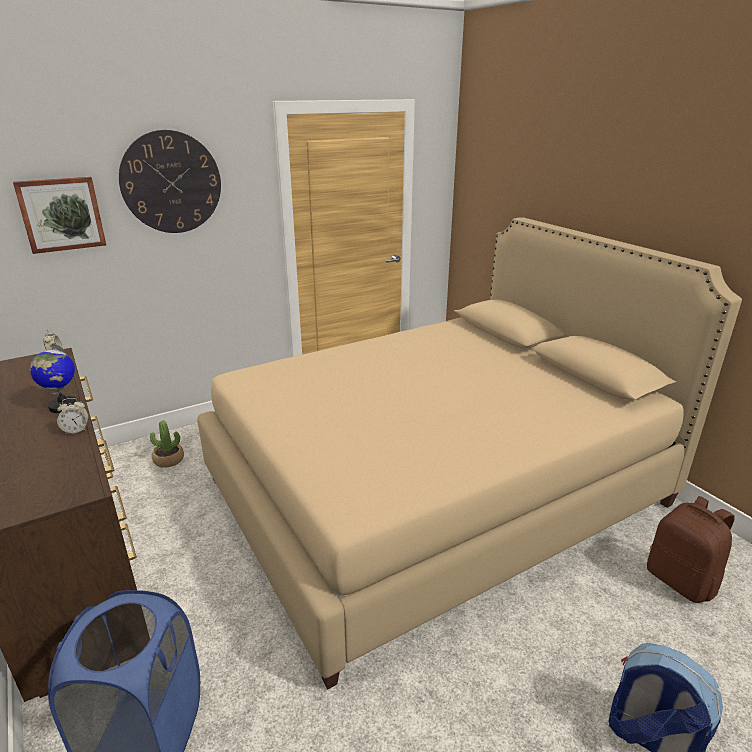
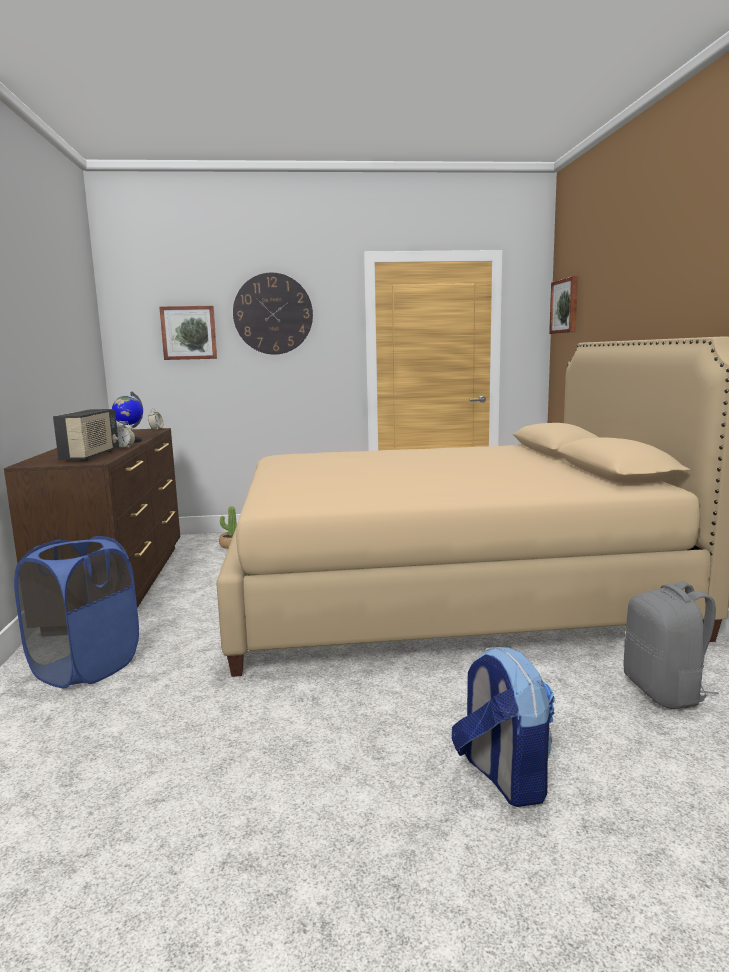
camera: 25 degrees right, 15 degrees down
brown backpack [647,496,735,603] -> grey backpack [624,581,719,709]
none -> radio [53,409,119,461]
none -> picture [549,276,578,334]

